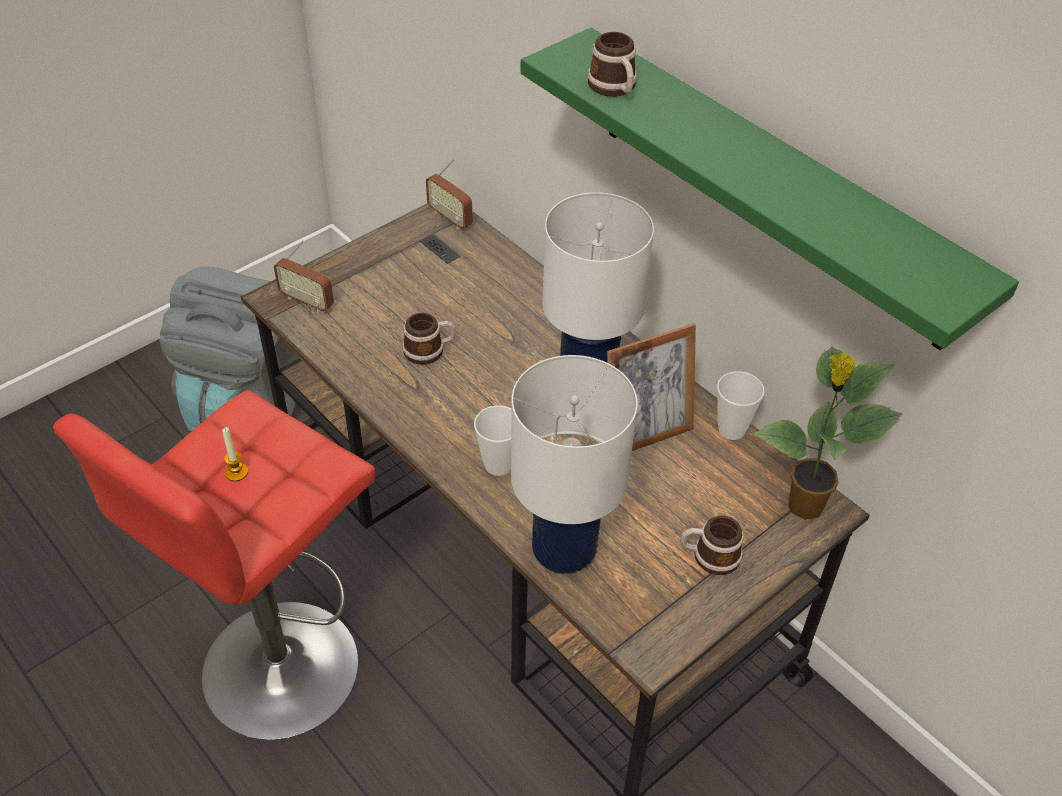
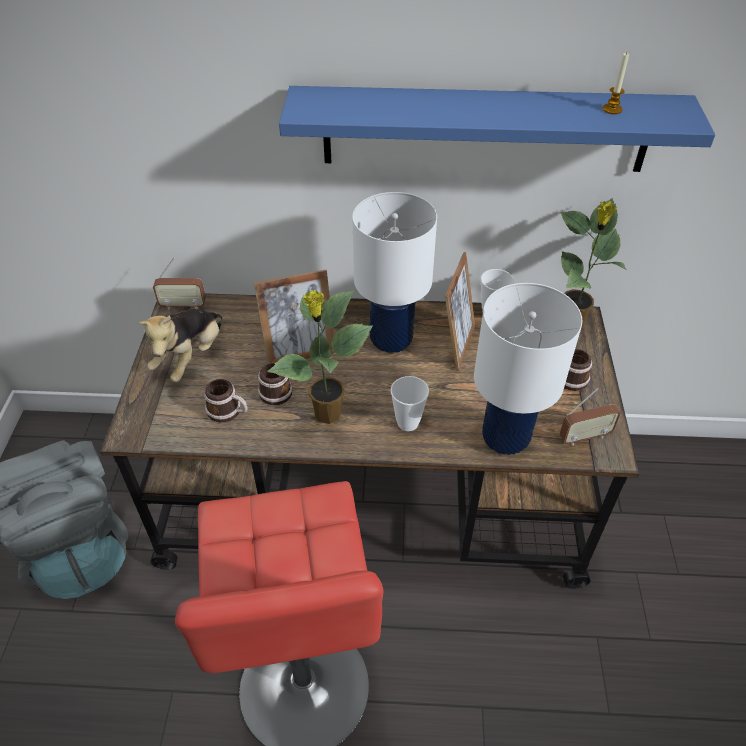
camera: 45 degrees left, 0 degrees up
candle [222,427,248,481] -> candle moved to [602,53,629,114]
radio [274,240,334,313] -> radio moved to [560,388,621,446]
green shelf [521,28,1019,350] -> blue shelf [279,86,715,172]
mug [588,32,637,97] -> mug moved to [204,379,248,423]
none -> plush toy [138,308,222,382]
none -> picture frame [254,270,334,364]
none -> potted plant [267,290,373,424]

